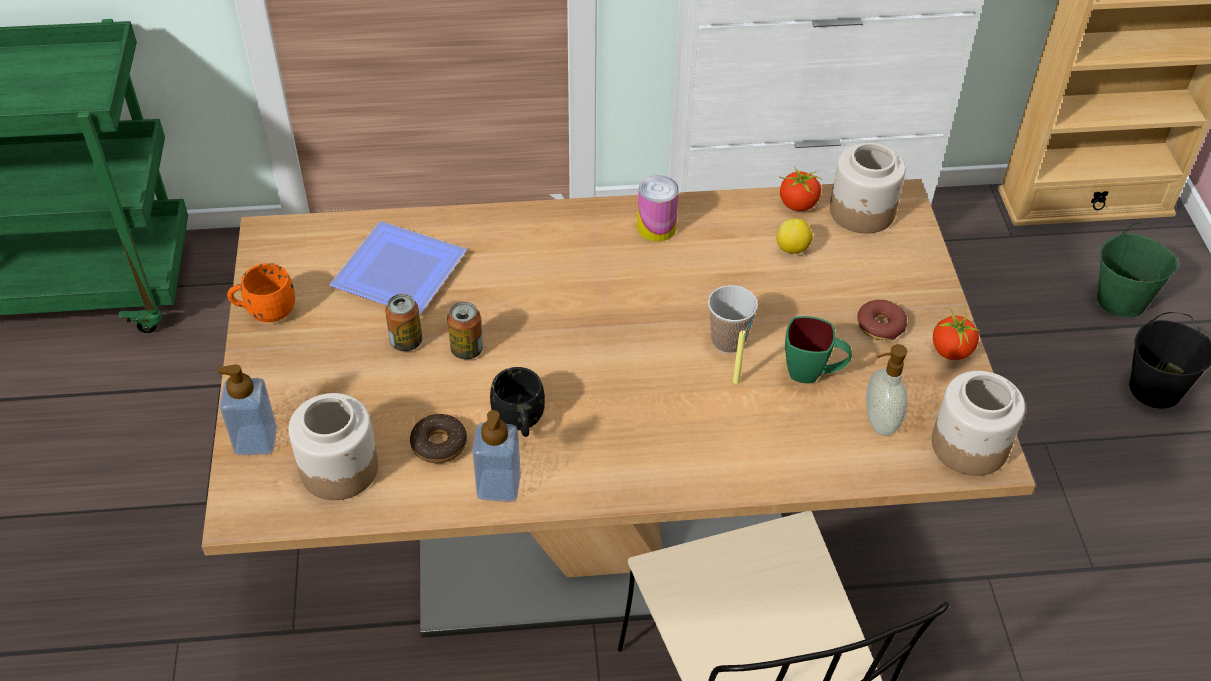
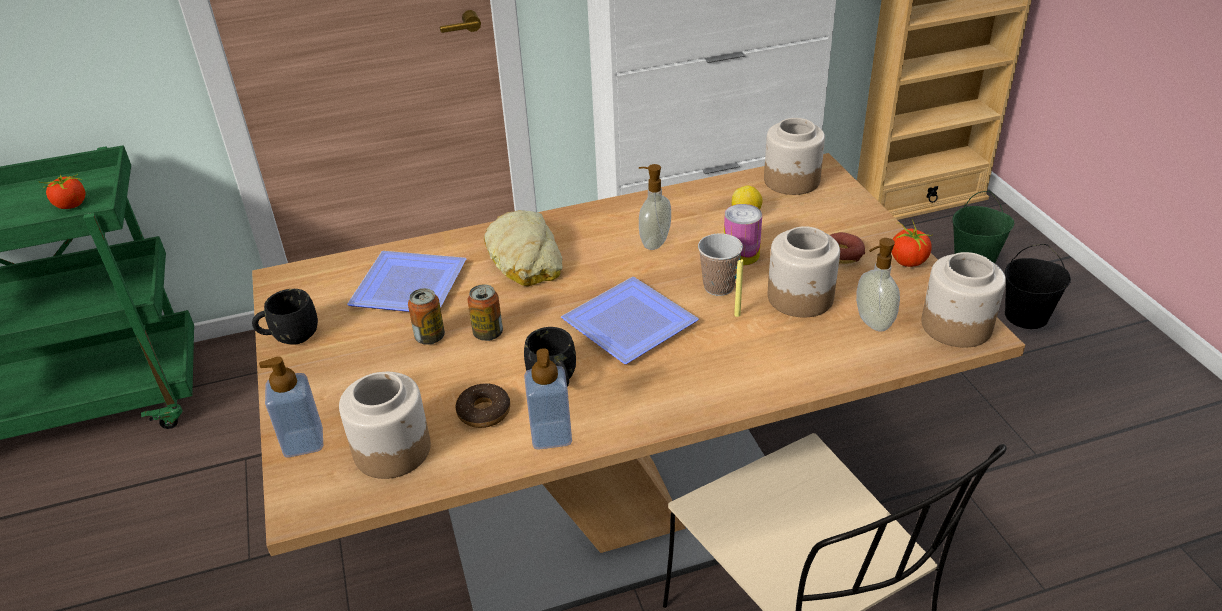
camera: 10 degrees left, 10 degrees down
orange mug [227,263,295,322] -> black mug [252,289,318,345]
can [637,175,679,242] -> can moved to [724,204,762,266]
tomato [779,167,821,211] -> tomato moved to [40,174,86,209]
green mug [785,316,852,383] -> jar [768,226,840,318]
none -> bread [484,210,562,286]
none -> plate [561,277,699,364]
none -> soap dispenser [639,164,671,250]

